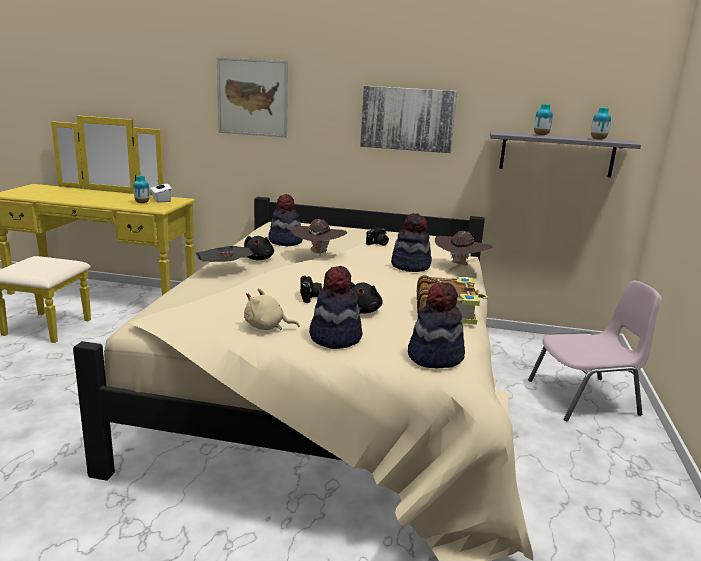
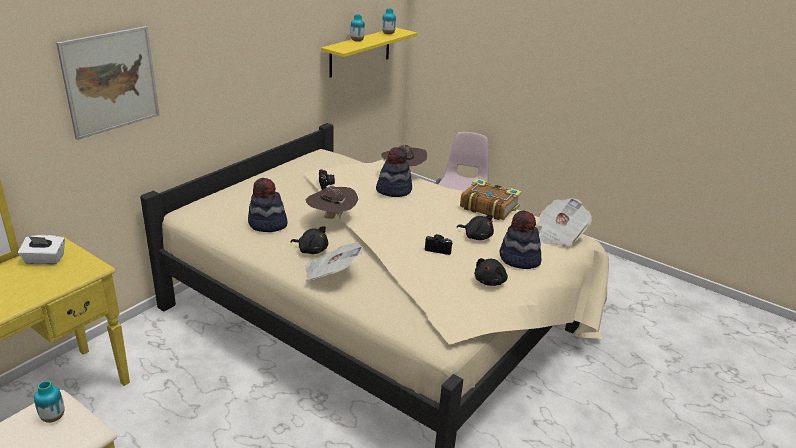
camera: 65 degrees left, 10 degrees up
vase [133,176,150,203] -> vase moved to [34,381,65,423]
beige plush toy [244,288,300,330] -> black plush toy [474,258,508,286]
picture [360,86,457,153] -> none
hat [408,282,465,368] -> newspaper [537,198,592,246]
grey shelf [490,131,641,177] -> yellow shelf [321,28,417,78]

